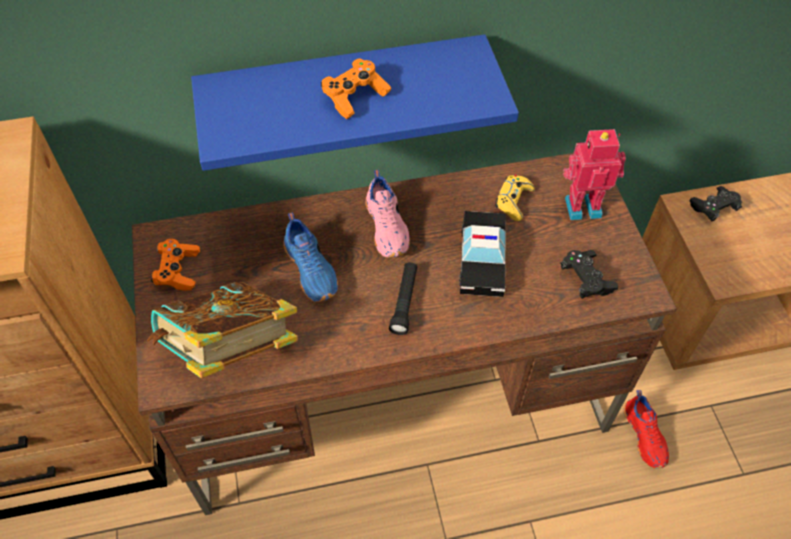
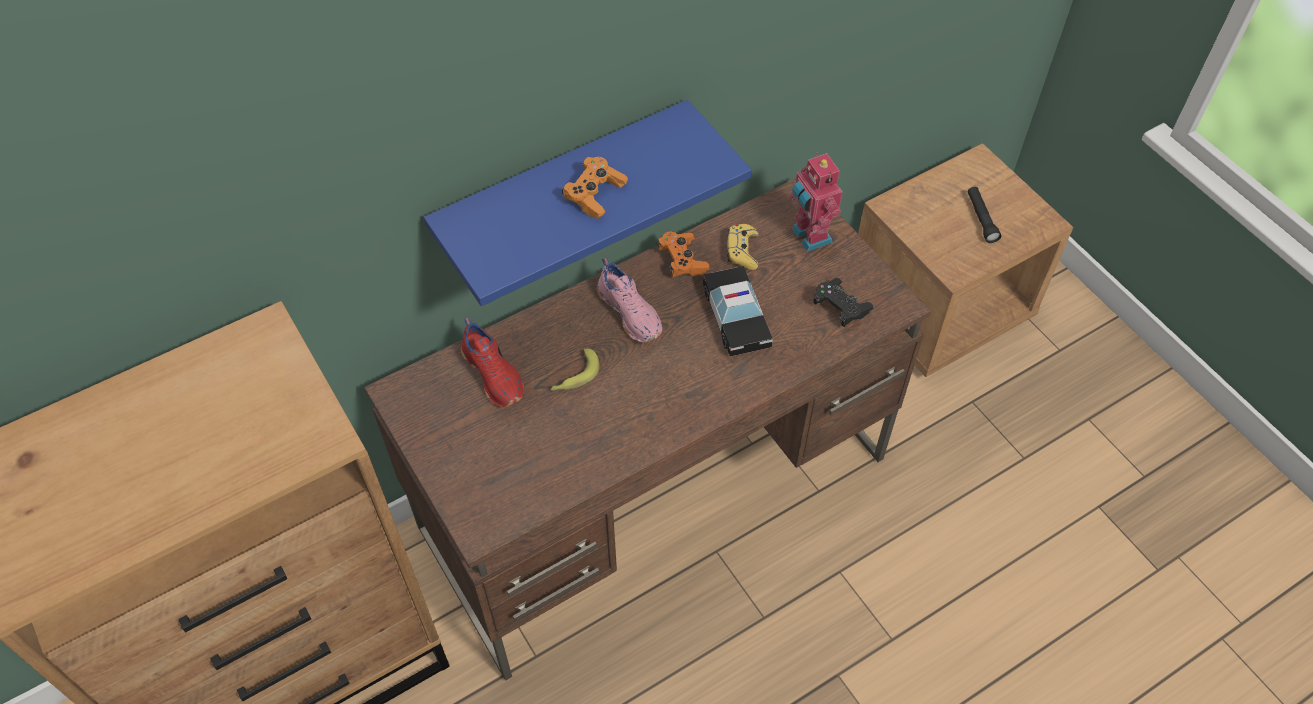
camera: 20 degrees left, 0 degrees up
book [147,282,298,378] -> none
orange game controller [151,239,200,290] -> orange game controller moved to [656,231,710,277]
blue shoe [283,212,338,302] -> banana [551,348,599,391]
black flashlight [389,262,417,335] -> black flashlight moved to [968,187,1001,243]
toy robot [563,129,626,220] -> toy robot turned 90 degrees counterclockwise [789,152,843,252]
red shoe [623,390,669,468] -> red shoe moved to [461,317,524,407]
black game controller [689,186,742,222] -> none

